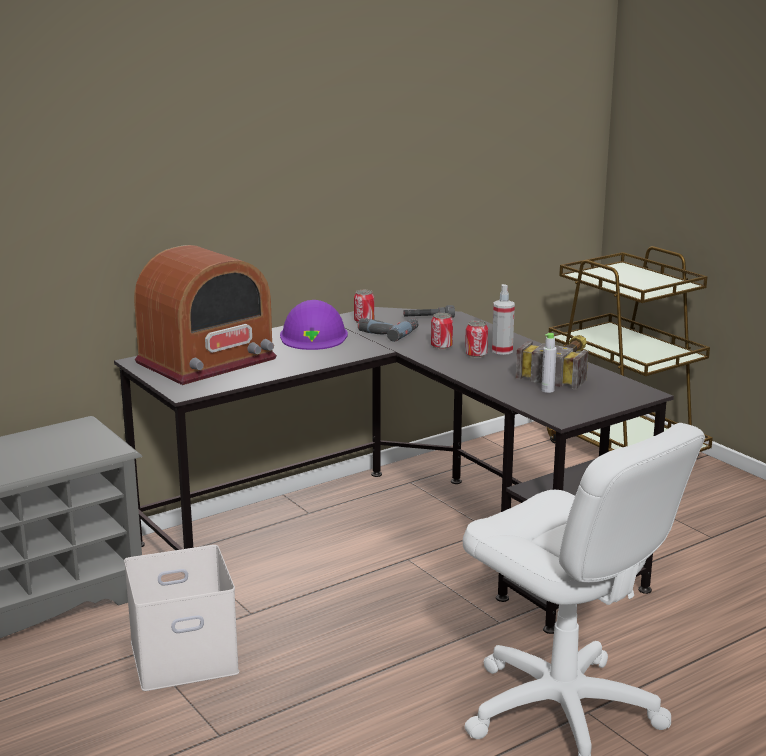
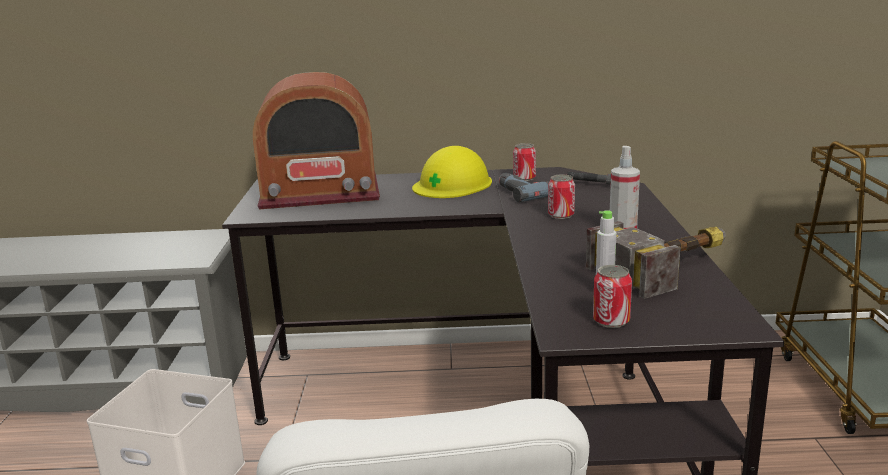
camera: 35 degrees right, 0 degrees up
purple hard hat [280,300,348,350] -> yellow hard hat [412,146,492,198]
can [465,320,488,358] -> can moved to [593,265,632,328]

